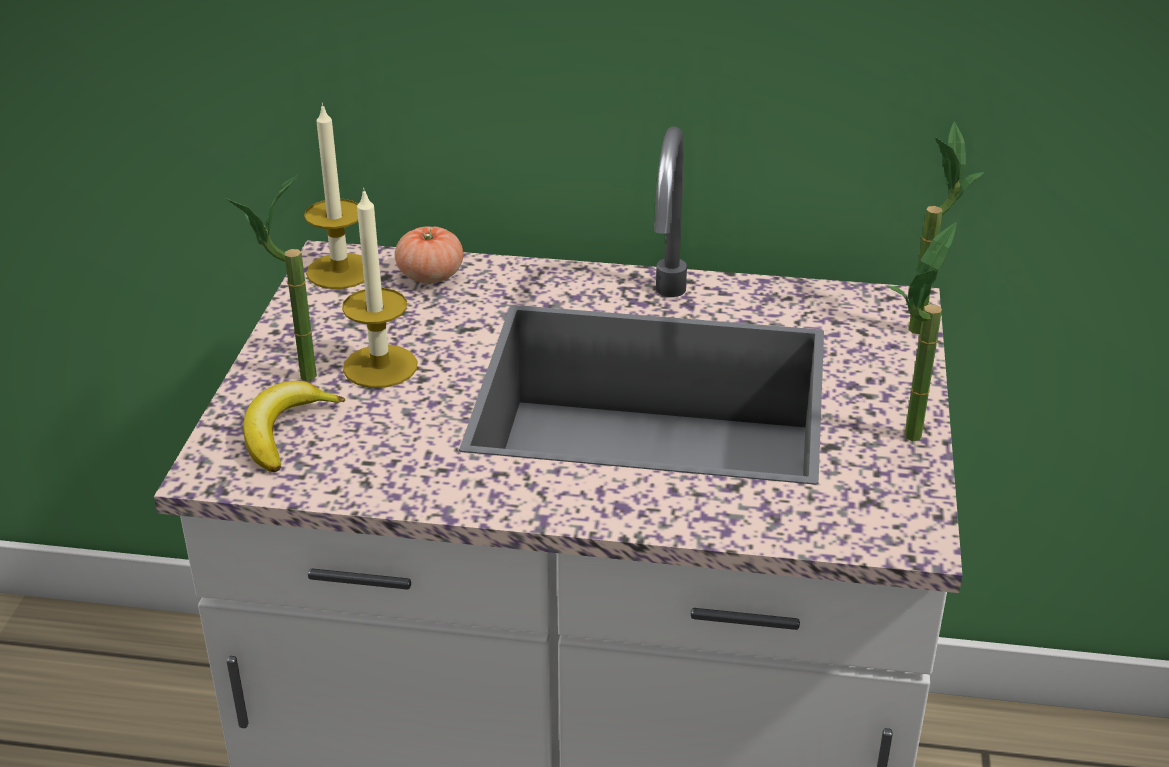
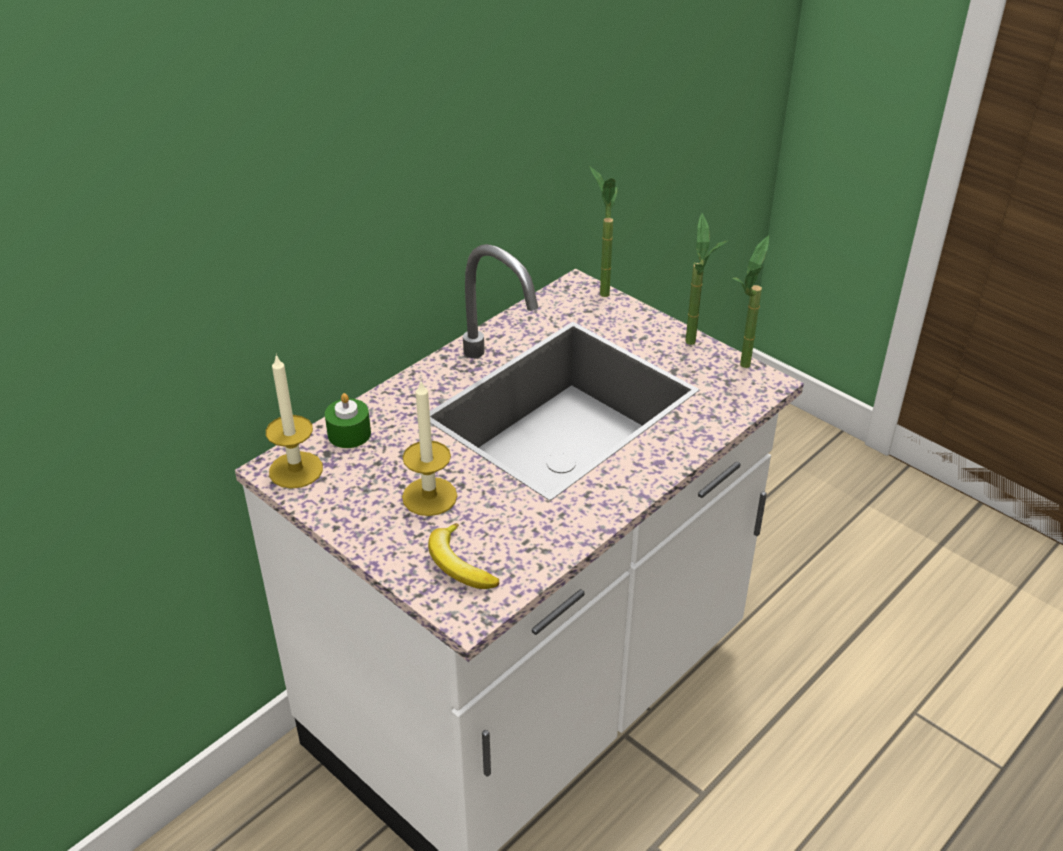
camera: 55 degrees left, 5 degrees up
potted plant [225,175,317,381] -> potted plant moved to [732,235,769,368]
tomato [395,226,463,283] -> green candle [325,393,371,448]

